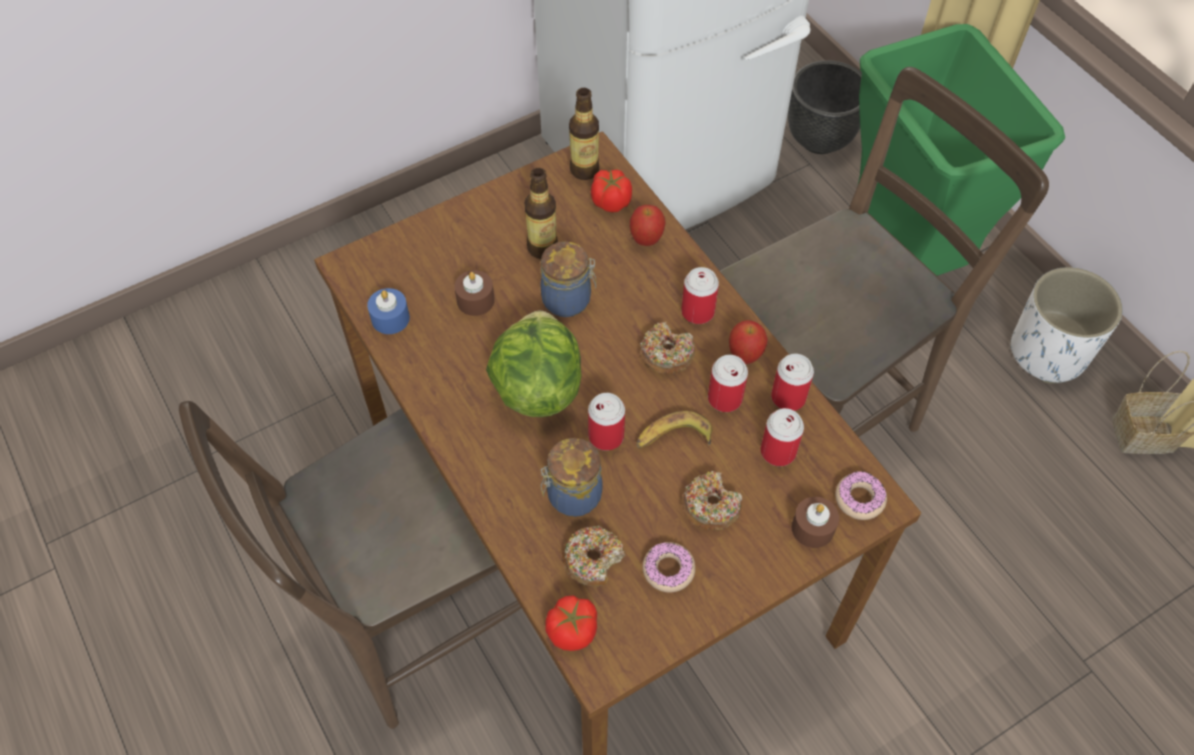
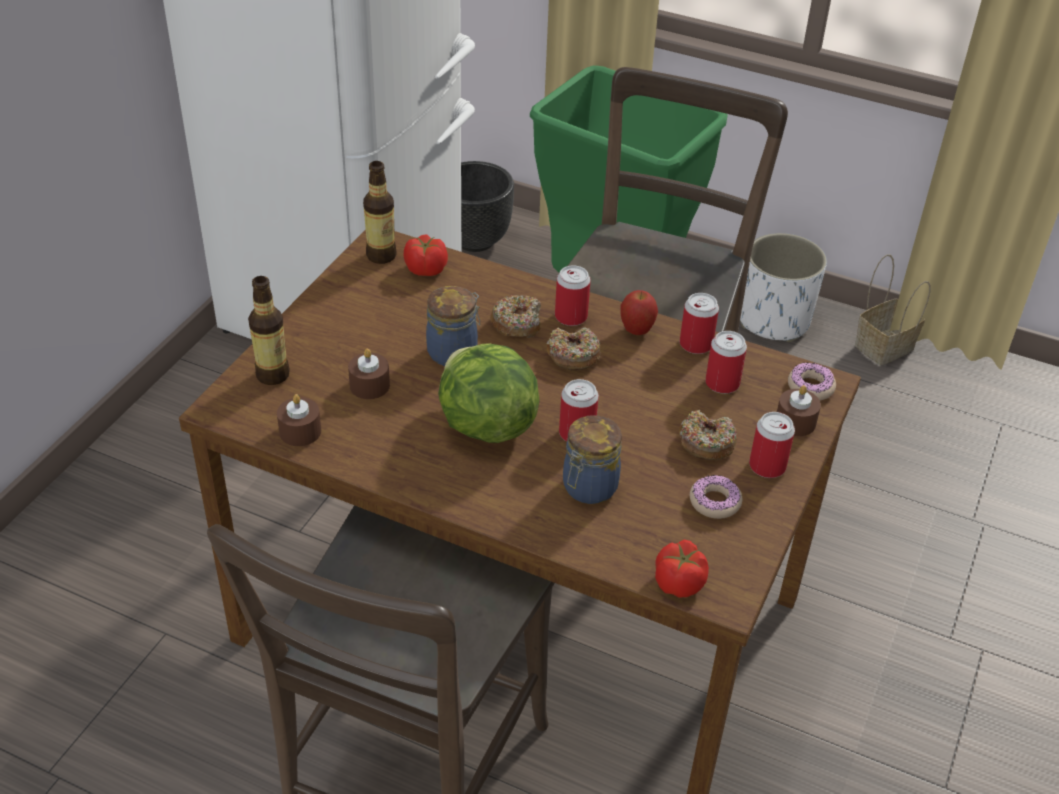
camera: 35 degrees left, 15 degrees down
blue candle [367,288,410,334] -> brown candle [277,394,321,446]
bottle [524,168,558,259] -> bottle moved to [248,276,290,385]
donut [562,526,625,587] -> donut moved to [490,295,541,338]
apple [630,205,665,246] -> none
banana [636,411,712,449] -> none
can [708,355,748,412] -> can moved to [749,412,795,478]

